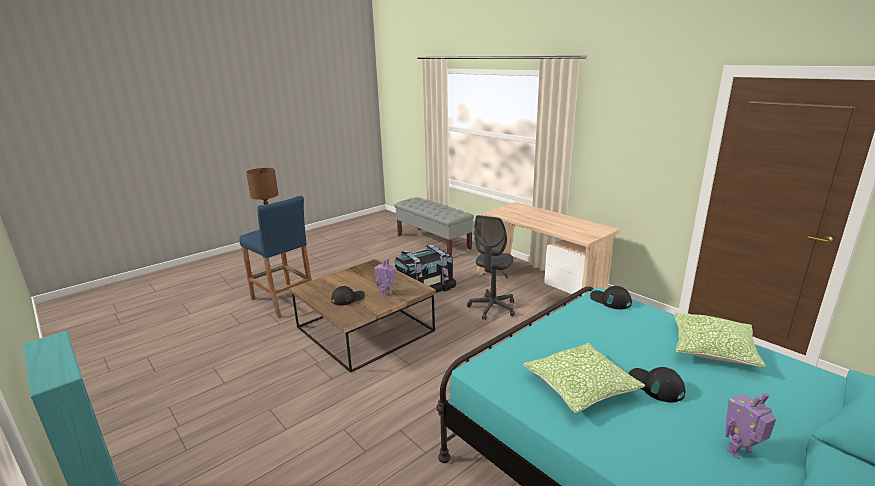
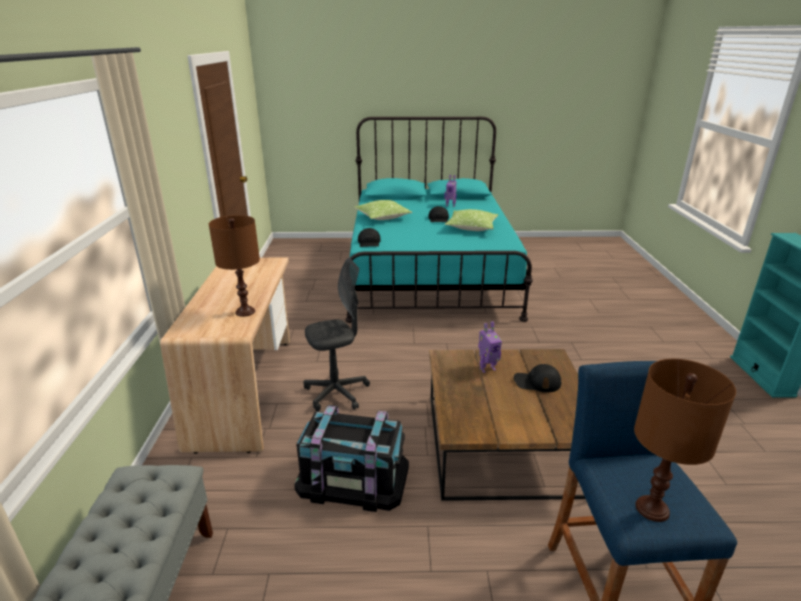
camera: 140 degrees left, 5 degrees up
none -> brown table lamp [209,215,260,317]

